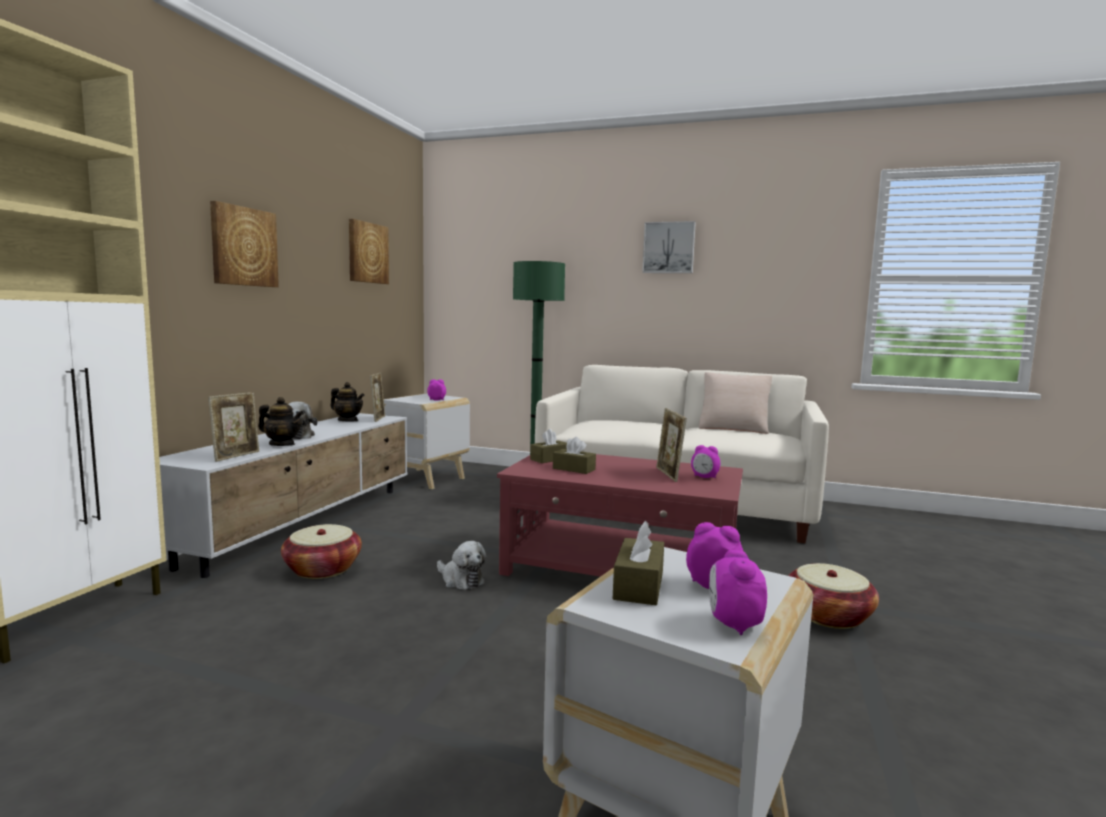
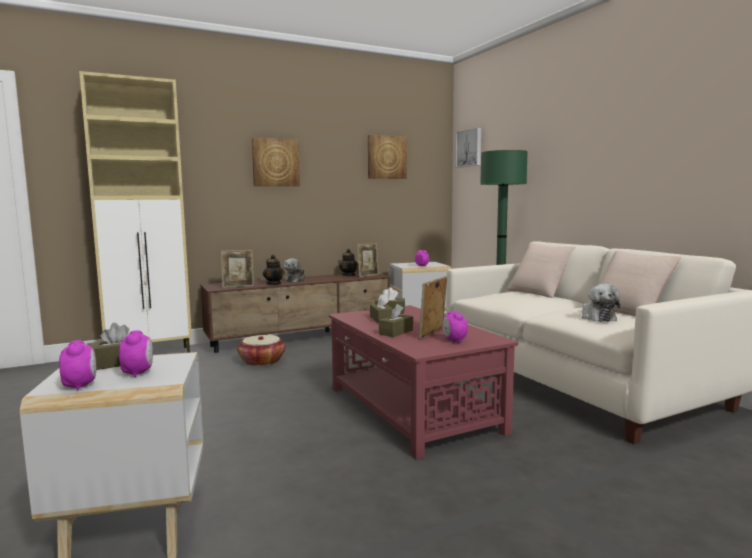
camera: 45 degrees right, 0 degrees up
white tv stand [159,413,408,578] -> brown tv stand [200,273,390,353]
plush toy [437,541,486,590] -> plush toy moved to [582,284,620,322]
picture [642,221,696,273] -> picture moved to [456,127,481,168]
alarm clock [709,550,767,635] -> alarm clock turned 105 degrees clockwise [59,340,96,390]
basket [788,563,879,629] -> none
none -> brown tissue box [379,304,413,337]
none -> beige pillow [507,243,576,298]

